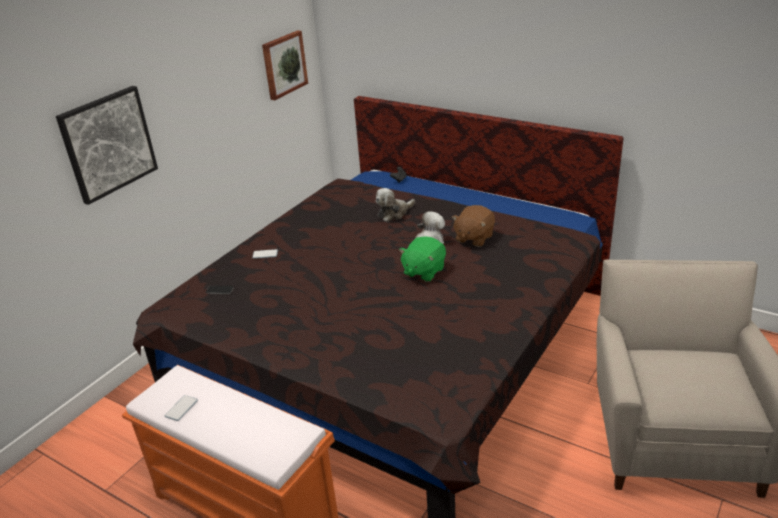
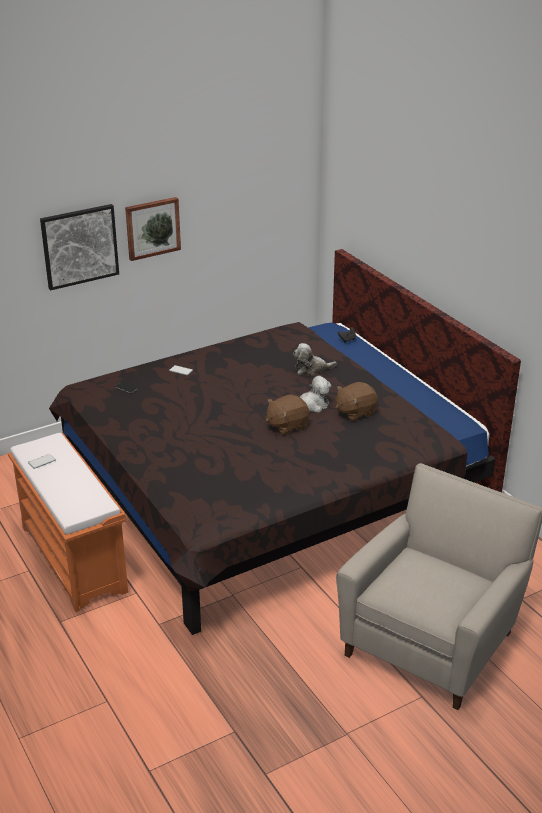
camera: 25 degrees right, 0 degrees up
picture [262,30,308,100] -> picture moved to [125,197,181,261]
green plush toy [399,237,446,282] -> brown plush toy [266,394,309,435]

